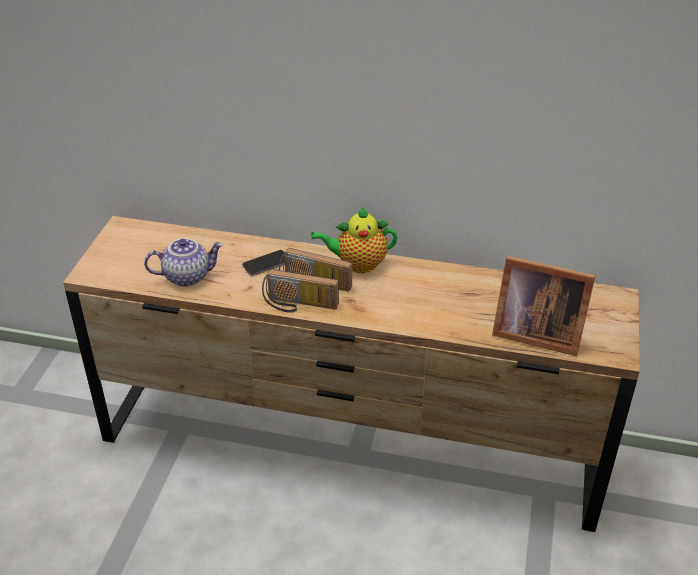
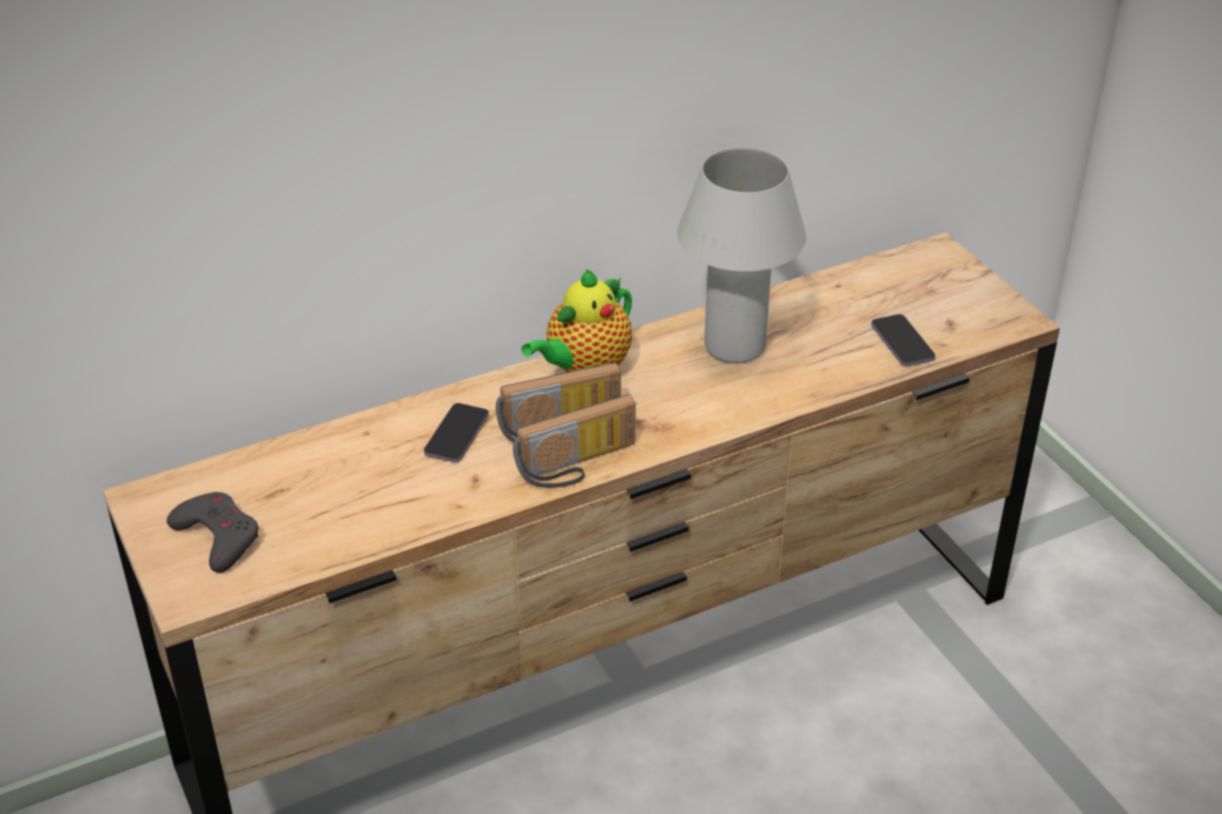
camera: 40 degrees left, 0 degrees up
teapot [144,238,223,287] -> none
picture frame [492,256,595,356] -> phone [871,314,936,366]
none -> grey game controller [167,492,259,573]
none -> white table lamp [677,147,806,363]

